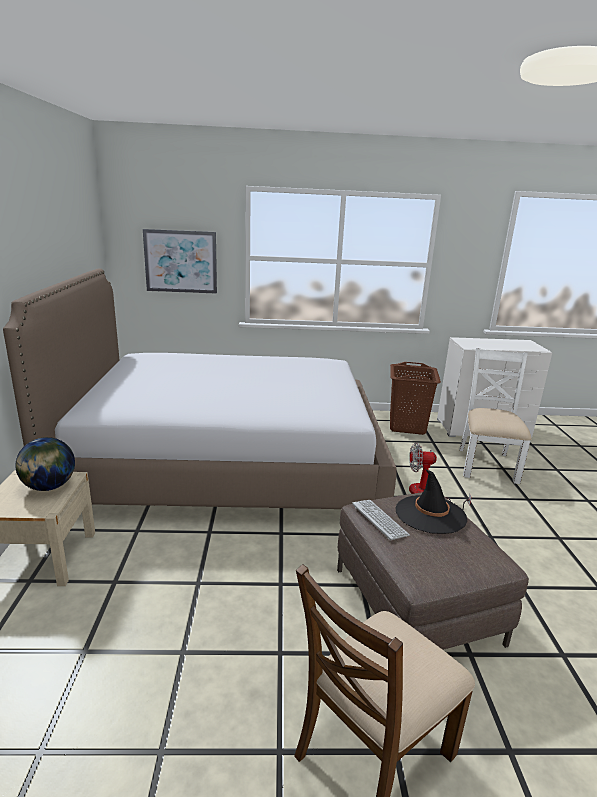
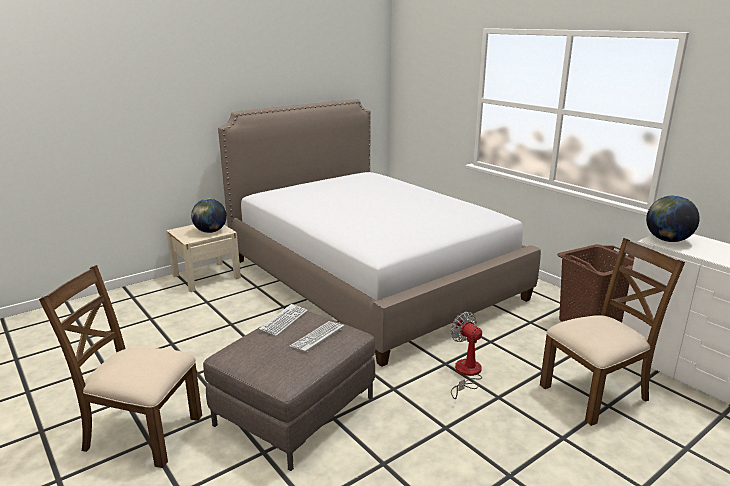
camera: 55 degrees right, 0 degrees up
picture [143,229,217,294] -> none
black hat [395,469,467,534] -> keyboard [289,321,344,352]
white chair [459,348,531,484] -> brown chair [540,238,685,426]
none -> globe [646,195,700,242]

